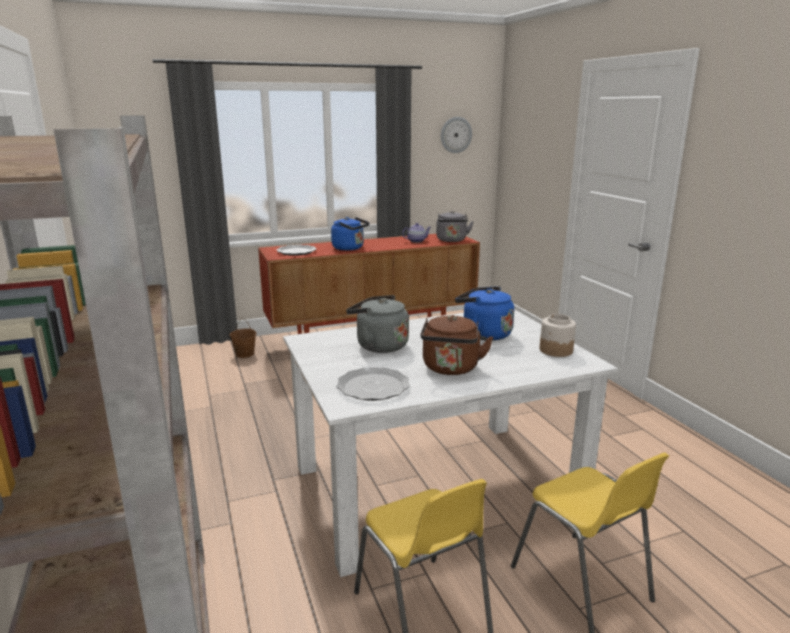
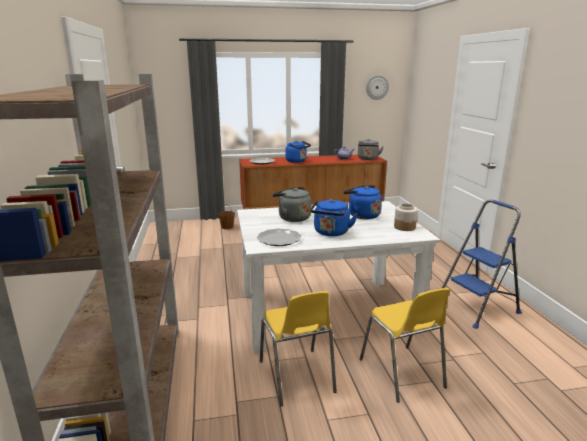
camera: 10 degrees right, 0 degrees up
brown kettle [420,315,493,375] -> blue kettle [310,199,357,236]
none -> blue step ladder [442,200,522,329]

